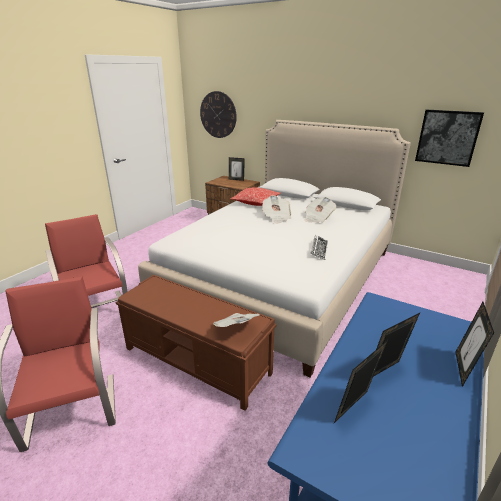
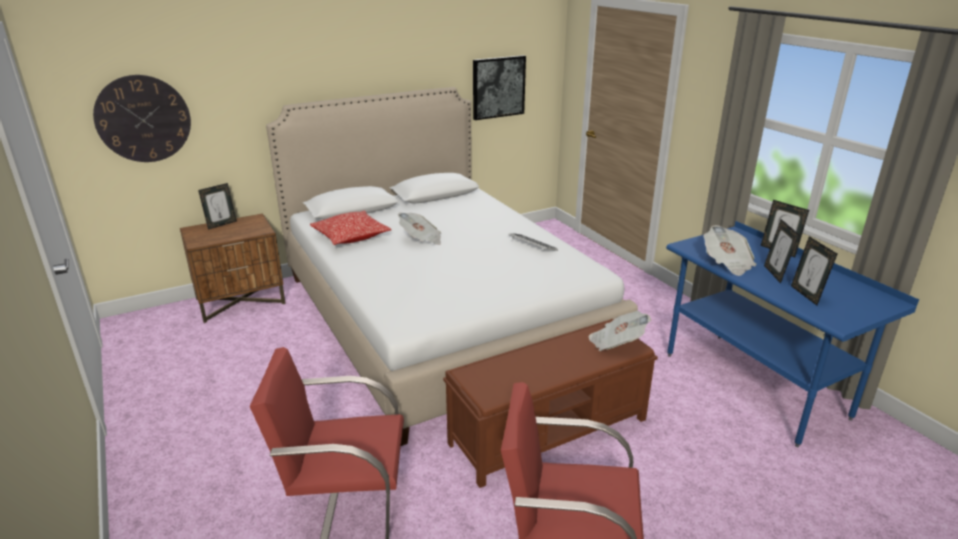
camera: 60 degrees left, 0 degrees up
newspaper [305,197,336,223] -> newspaper moved to [703,225,757,276]

